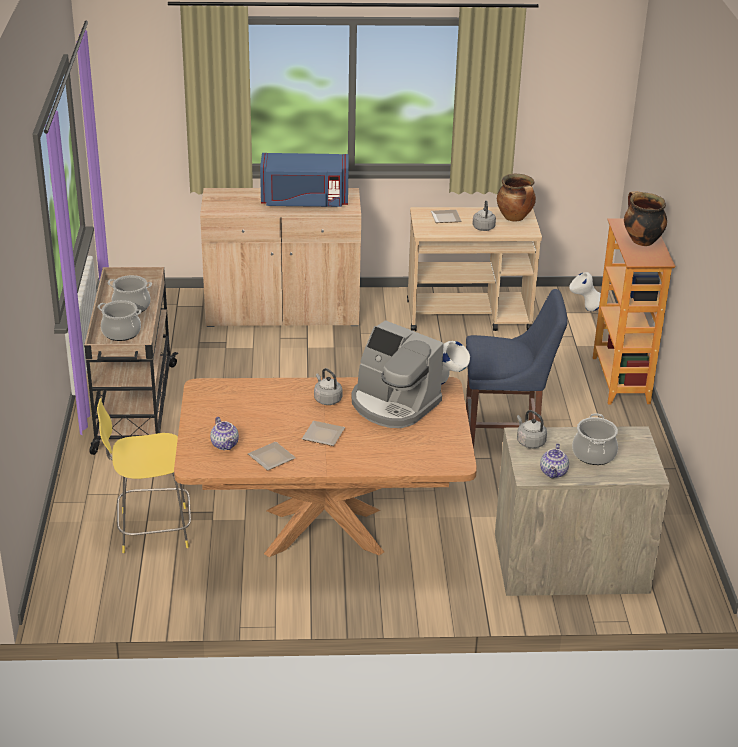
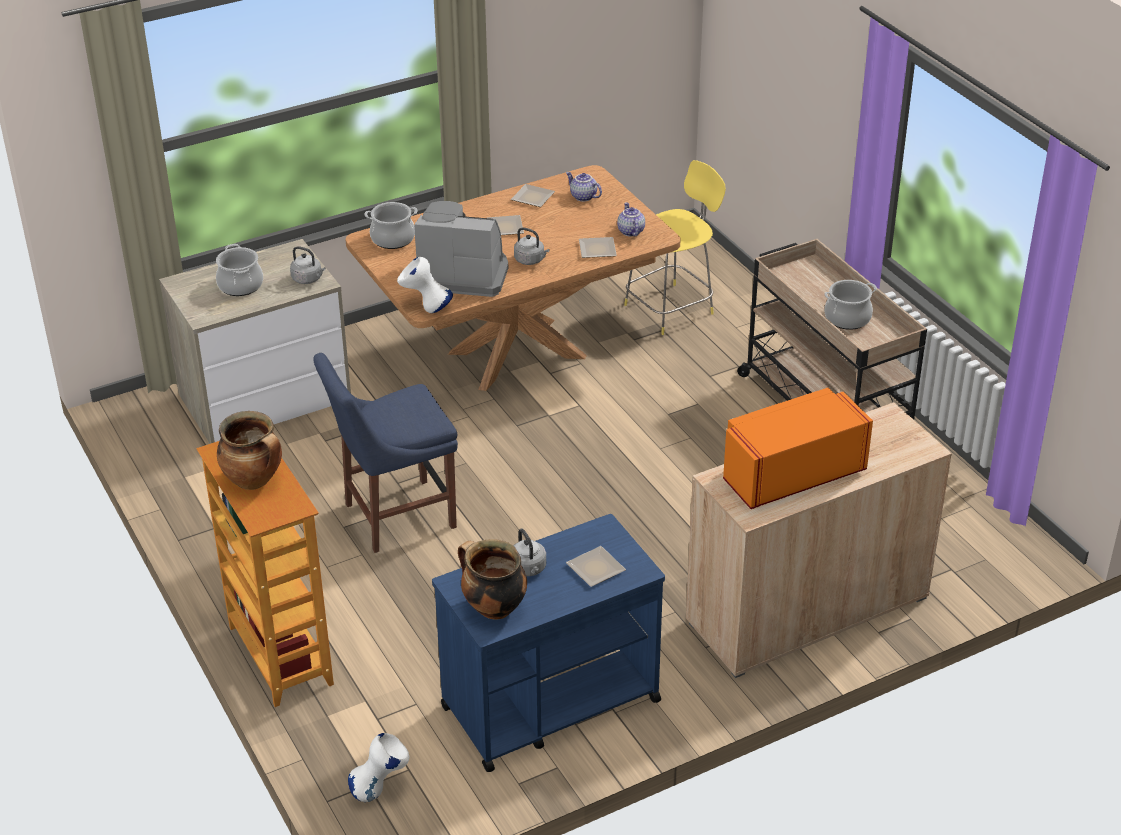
camera: 155 degrees right, 5 degrees up
cooking pot [97,300,142,341] -> cooking pot moved to [365,202,417,249]
blue microwave [260,153,349,207] -> orange microwave [723,387,873,509]
beige cart [407,207,542,331] -> blue cart [432,514,665,772]
teapot [540,443,569,478] -> teapot moved to [617,202,645,236]
none -> plate [579,237,617,258]

